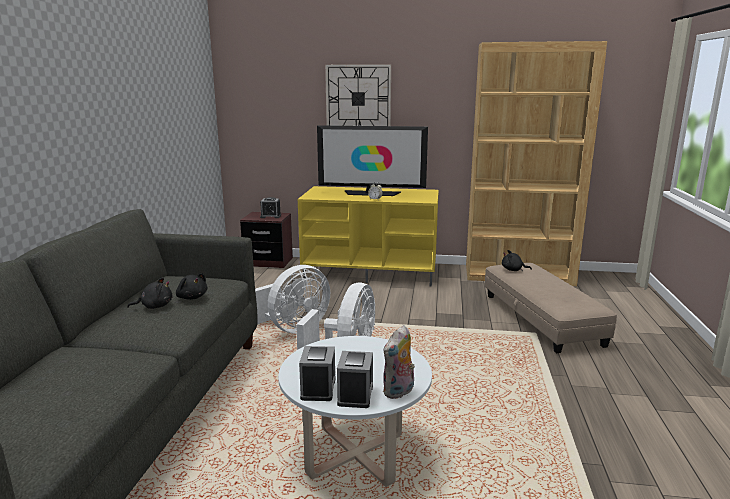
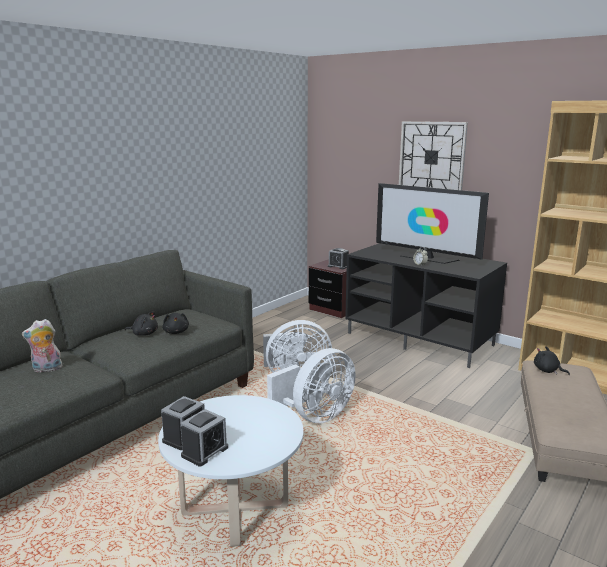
camera: 30 degrees right, 0 degrees up
yellow tv stand [298,186,439,287] -> black tv stand [345,243,507,368]
plush toy [383,325,415,399] -> plush toy moved to [22,319,63,373]

